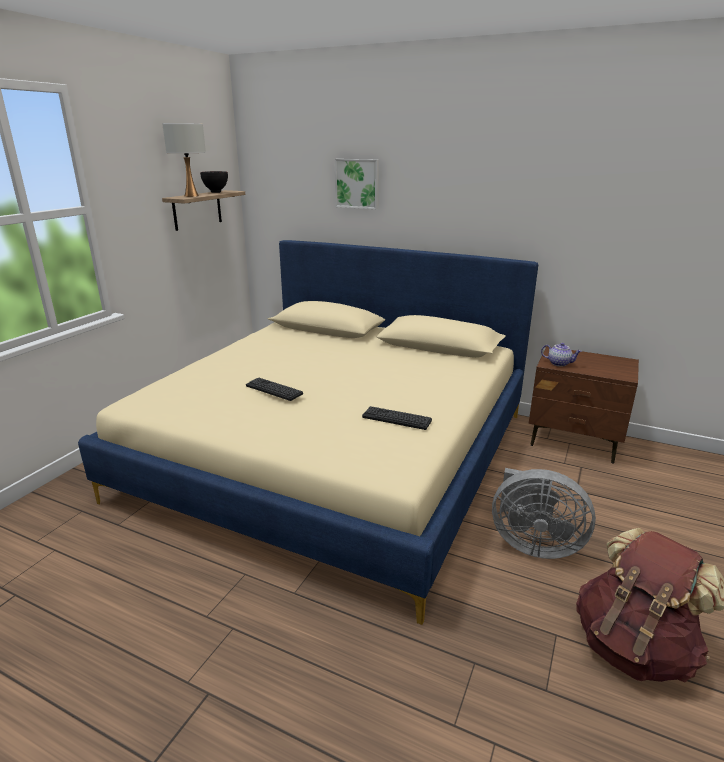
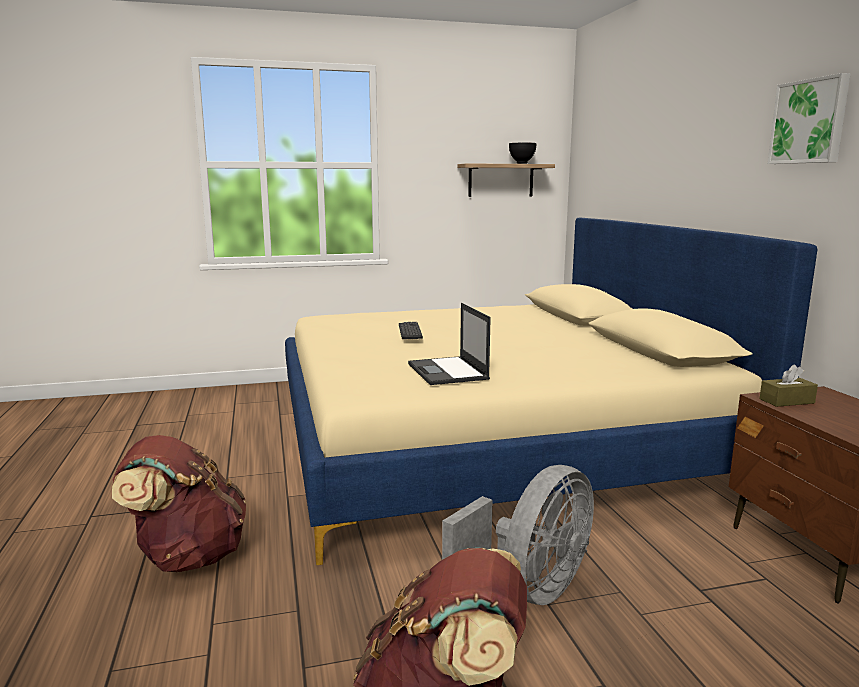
camera: 50 degrees right, 10 degrees down
white table lamp [162,123,206,197] -> none
picture [335,159,379,209] -> picture moved to [768,73,851,164]
keyboard [362,406,432,430] -> laptop [408,303,491,385]
grey fan [492,468,596,559] -> grey fan turned 120 degrees counterclockwise [442,465,594,605]
teapot [541,343,582,367] -> brown tissue box [760,365,818,407]
none -> brown backpack [112,435,246,572]

